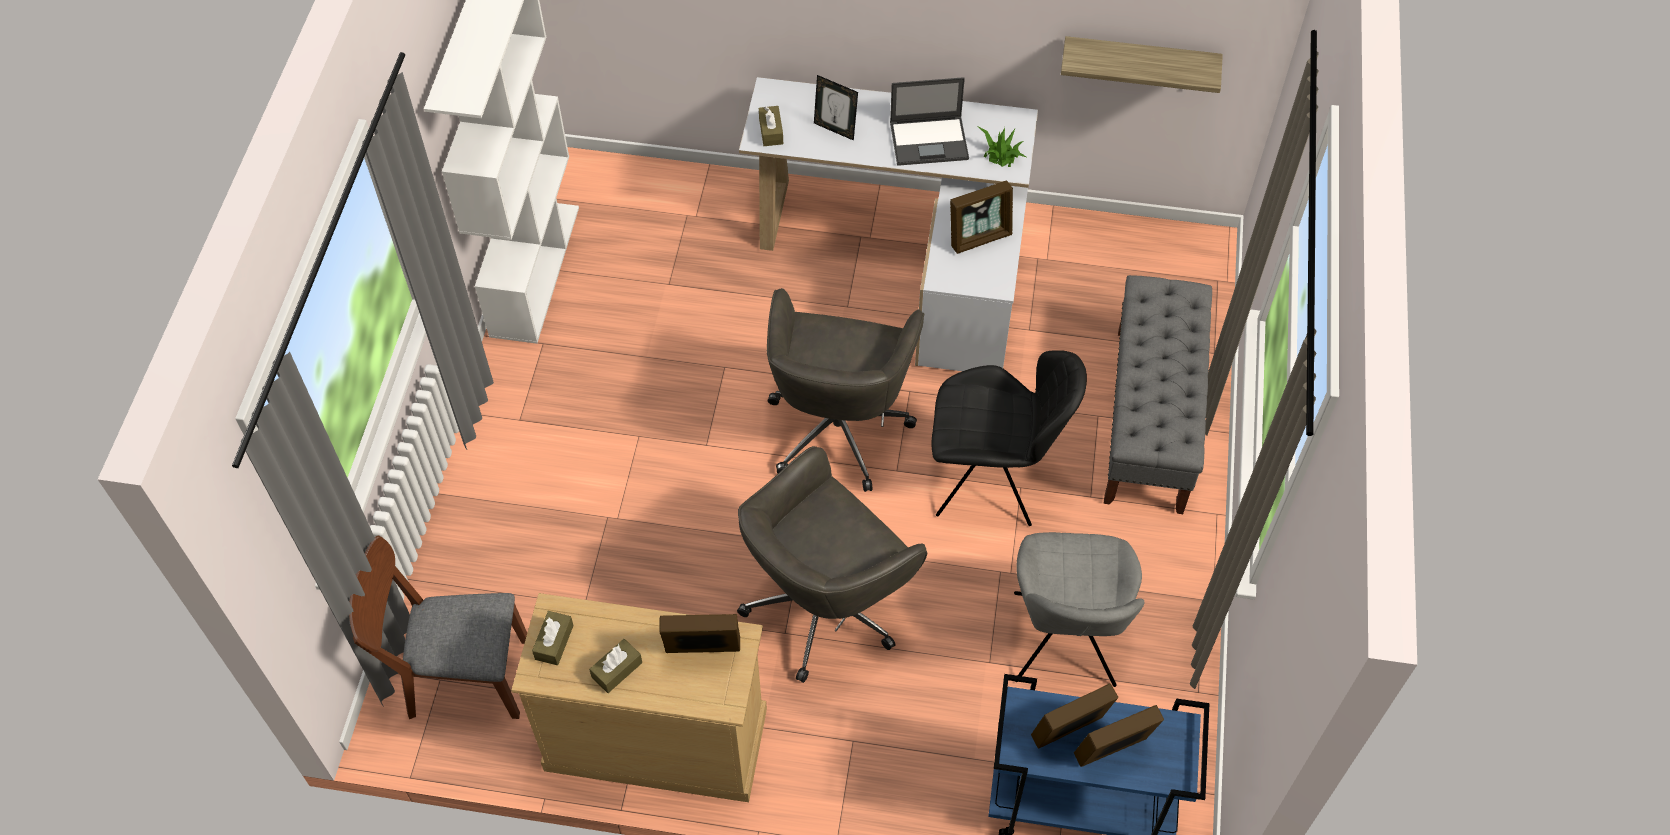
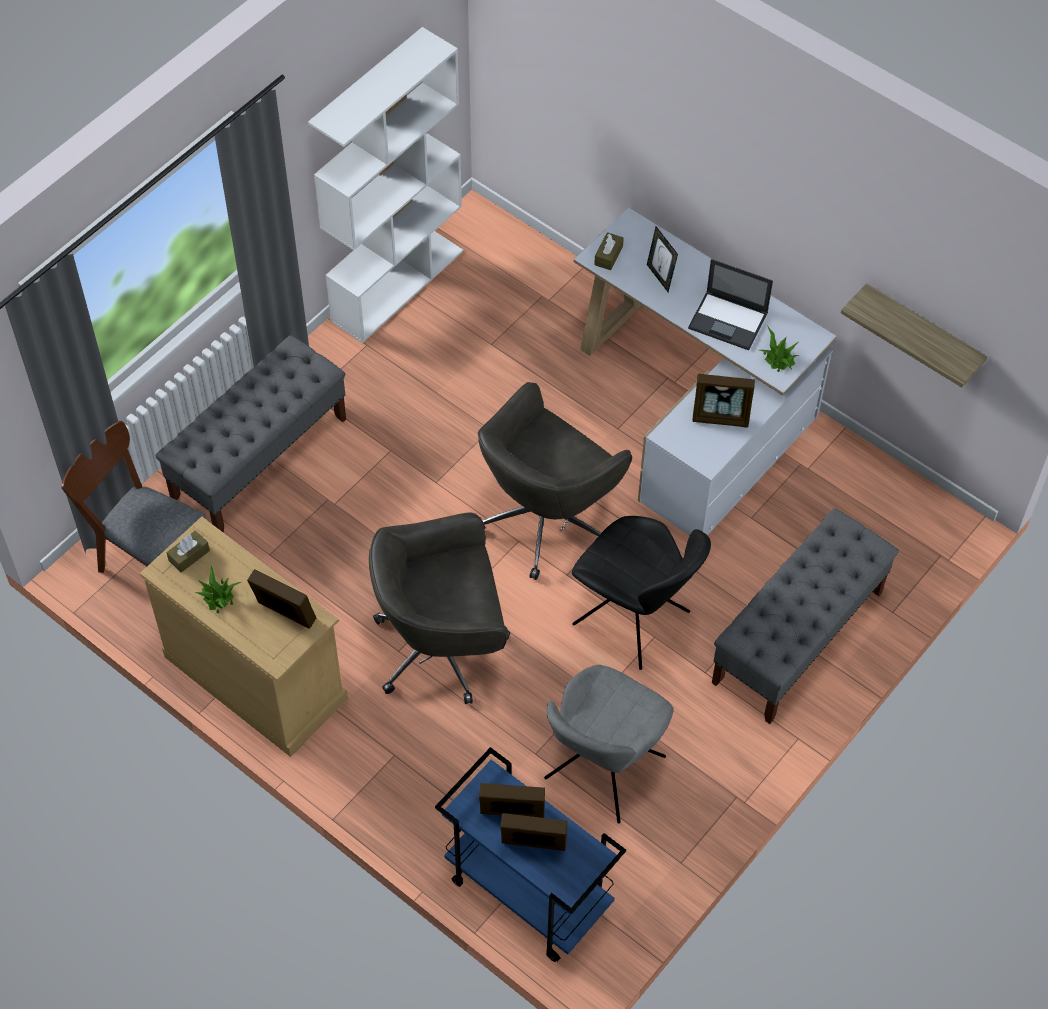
camera: 30 degrees right, 0 degrees up
brown tissue box [589,639,642,693] -> potted plant [195,564,241,613]
none -> grey bench [156,335,346,533]

